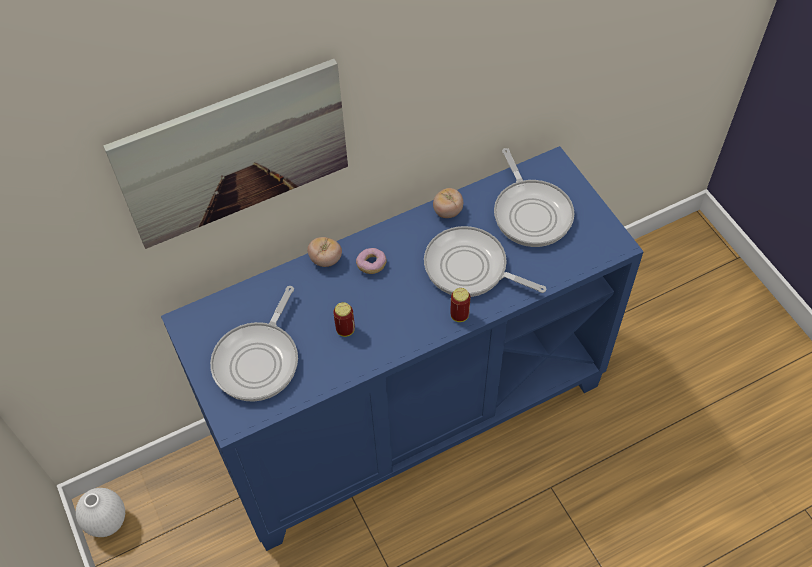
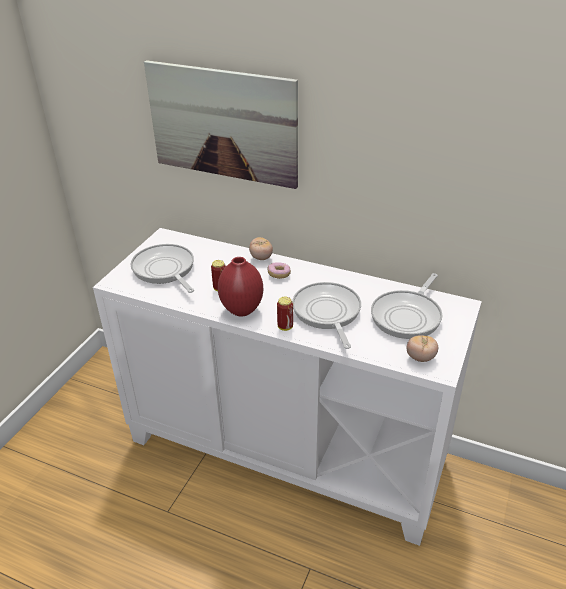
camera: 50 degrees right, 20 degrees down
white vase [76,488,125,537] -> none
blue cabinet [161,146,644,551] -> white cabinet [93,228,482,546]
frying pan [210,286,298,402] -> frying pan turned 75 degrees clockwise [130,244,194,293]
tomato [433,188,463,218] -> tomato moved to [407,335,438,362]
none -> red vase [218,257,263,317]

